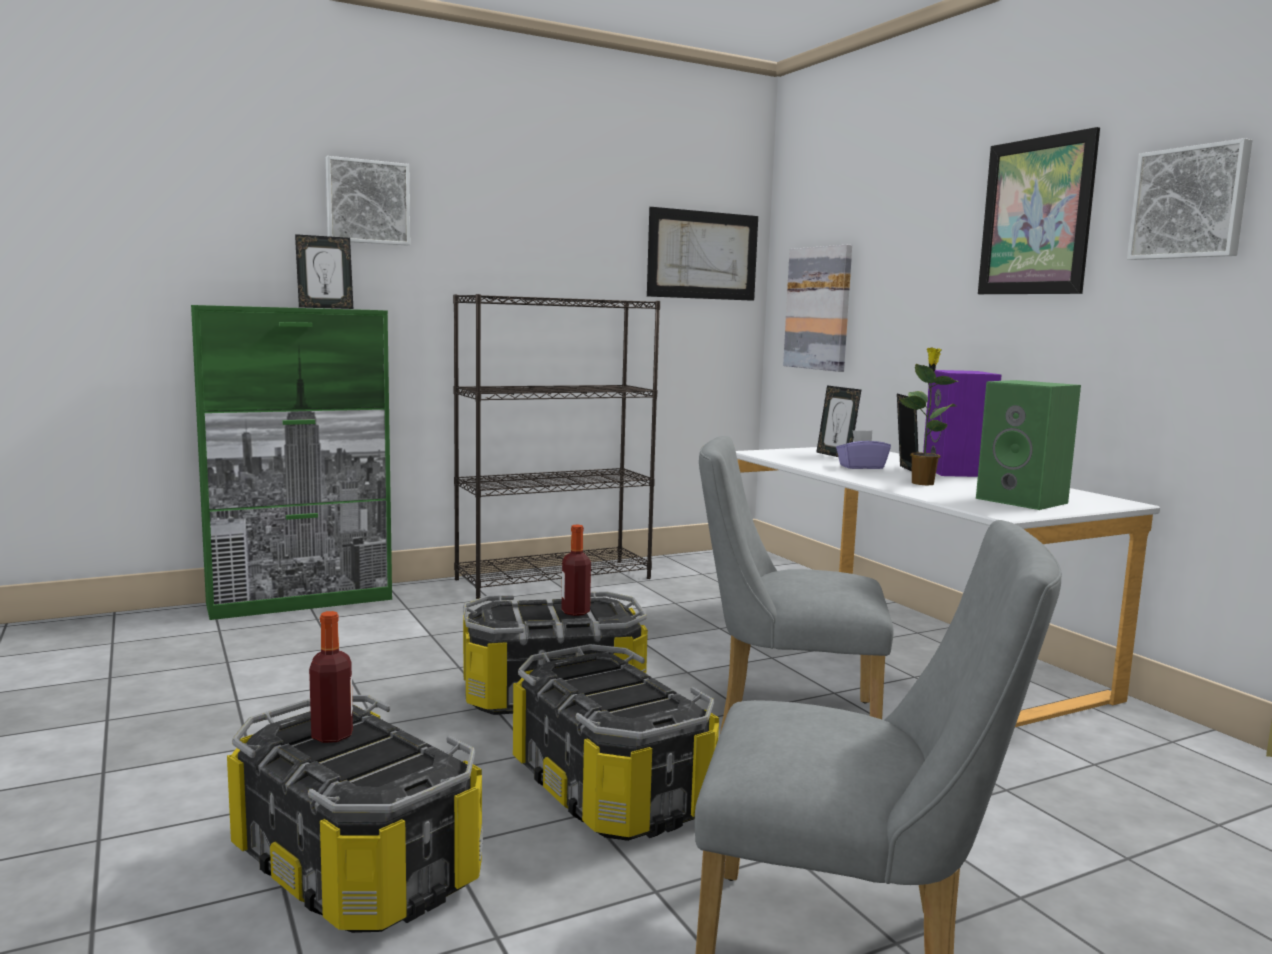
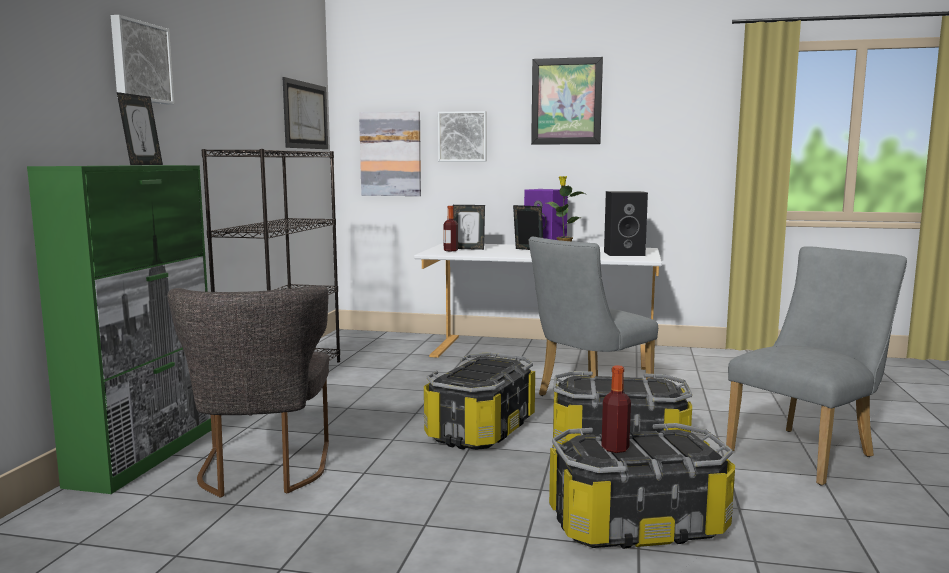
camera: 50 degrees left, 0 degrees up
bottle [562,525,591,616] -> bottle moved to [443,206,458,251]
purple tissue box [836,430,891,469] -> none
green speaker [976,380,1081,510] -> black speaker [604,191,648,256]
picture [1127,138,1253,260] -> picture moved to [438,111,487,161]
none -> grey chair [167,285,329,498]

